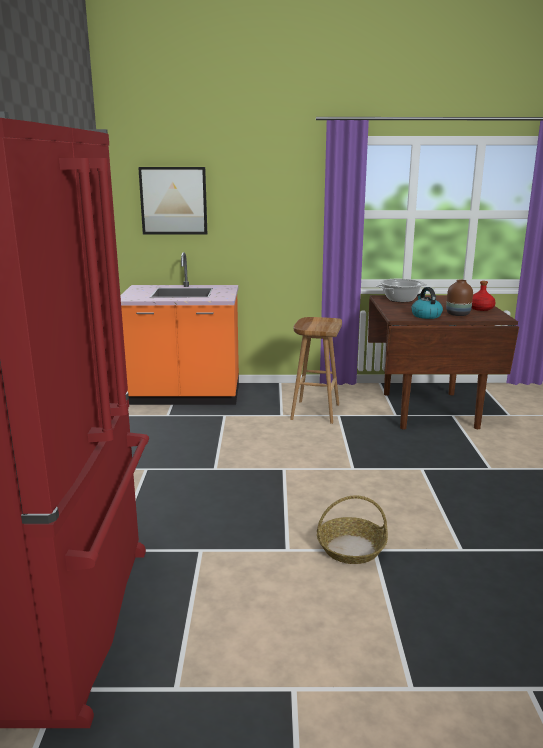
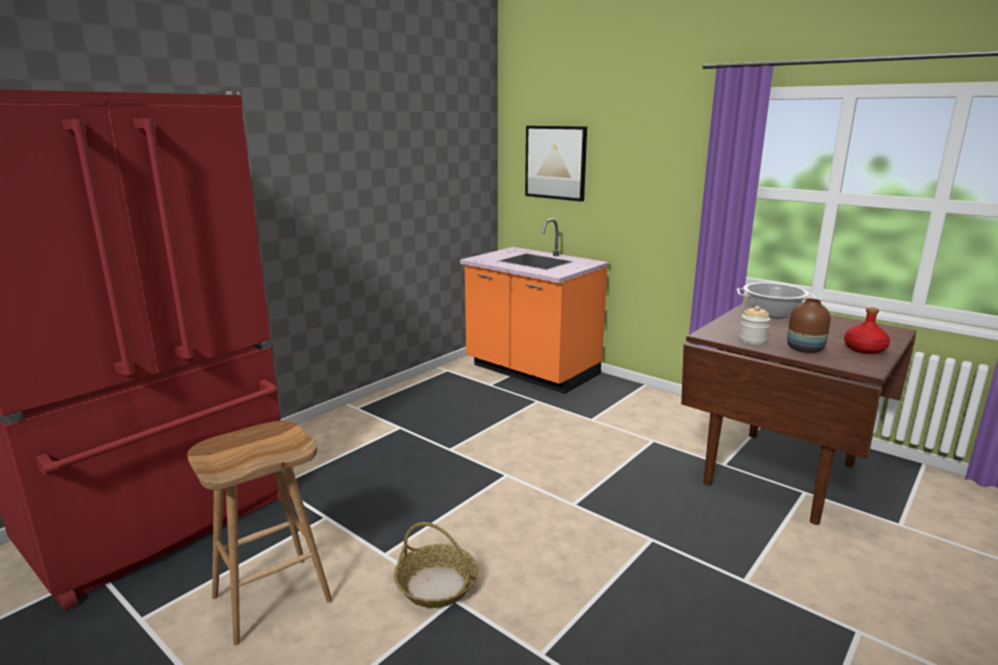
camera: 40 degrees right, 0 degrees up
brown stool [290,317,342,424] -> brown stool moved to [187,421,332,645]
kettle [411,287,443,319] -> jar [739,306,770,345]

